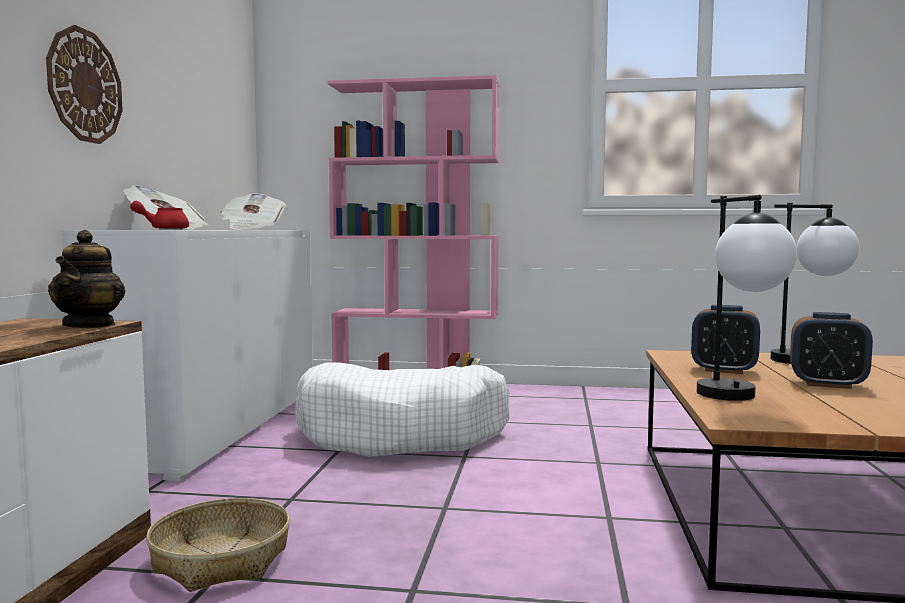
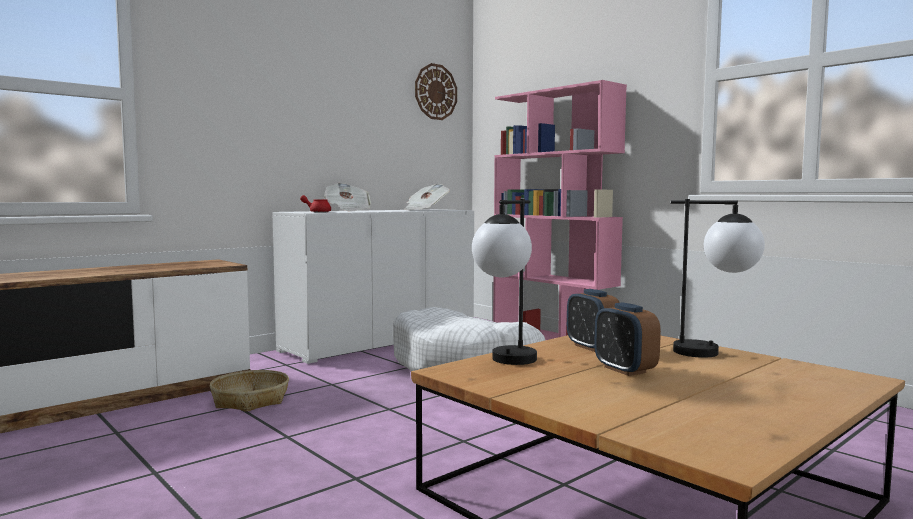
camera: 40 degrees right, 0 degrees up
wall clock [46,25,123,144] -> wall clock moved to [415,63,457,120]
teapot [48,230,125,328] -> none

